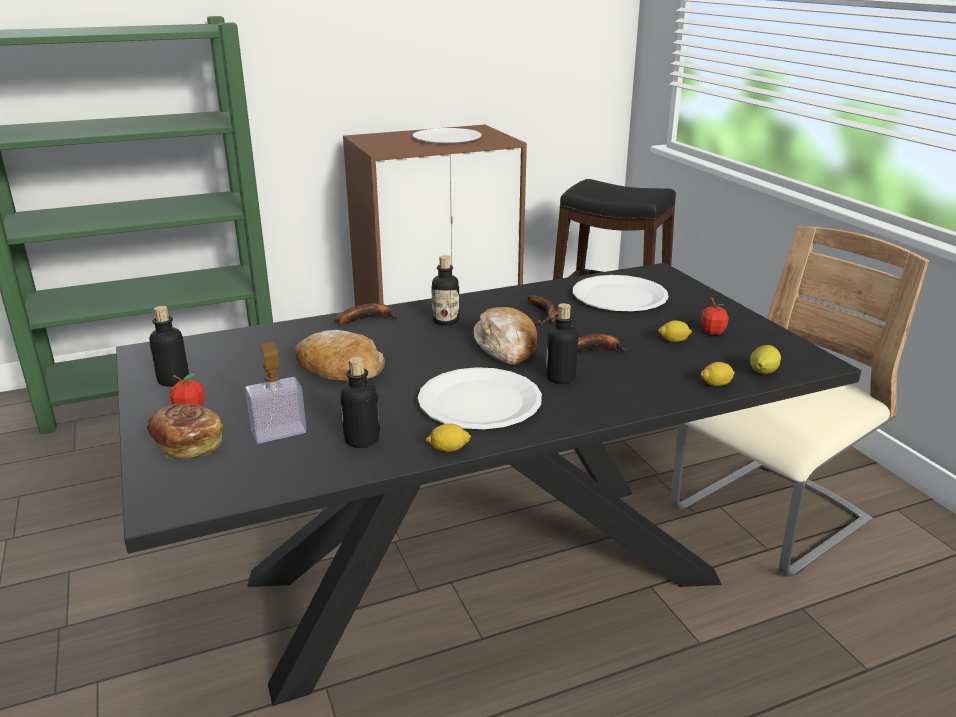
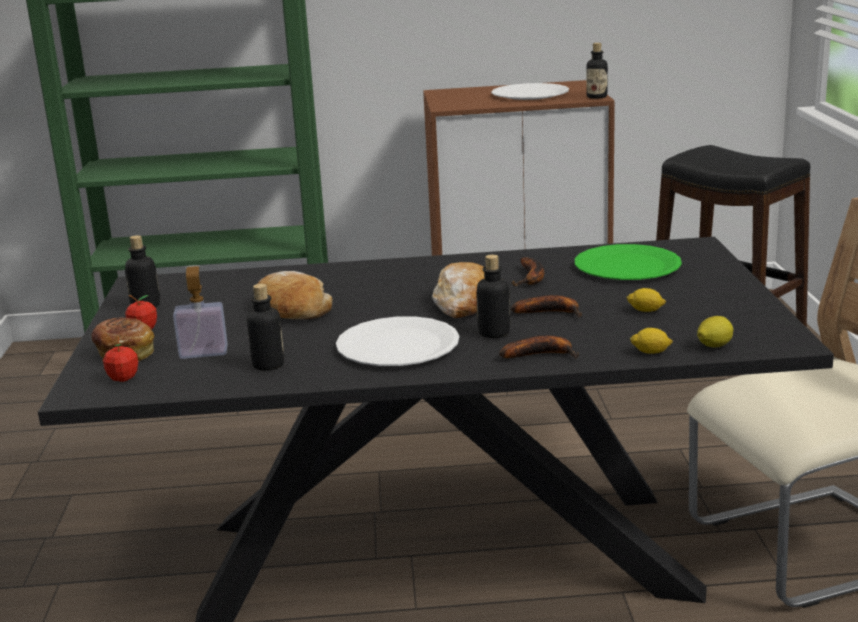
camera: 20 degrees right, 5 degrees down
banana [335,303,398,324] -> banana moved to [499,335,579,359]
lemon [425,423,471,452] -> none
bottle [431,255,460,326] -> bottle moved to [586,43,608,99]
white plate [573,275,669,311] -> green plate [575,244,682,280]
apple [701,298,729,335] -> apple moved to [103,336,138,382]

